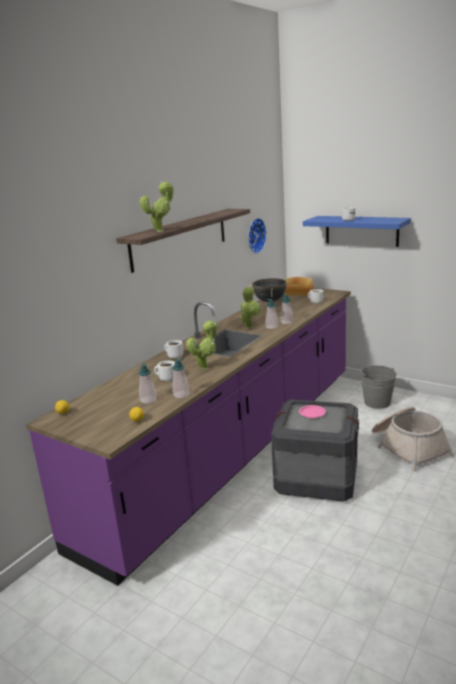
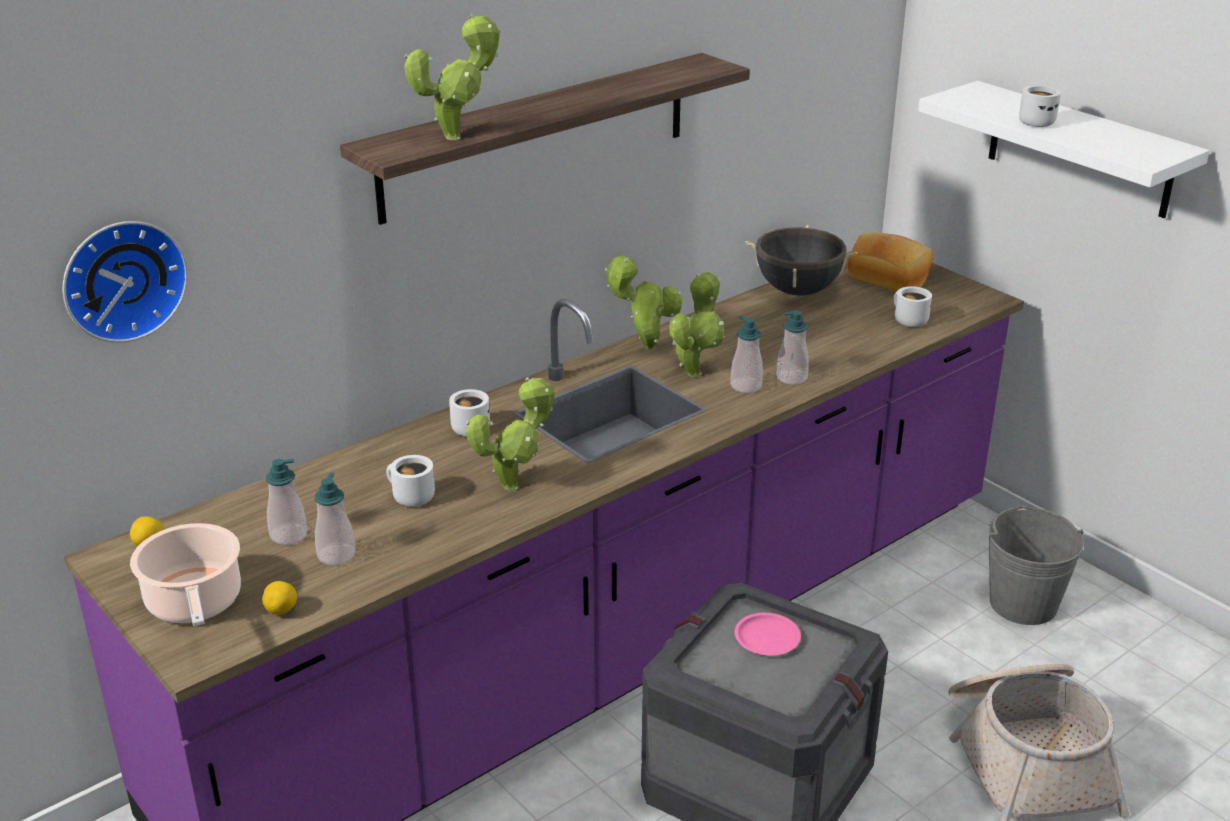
camera: 15 degrees right, 10 degrees up
soap dispenser [172,359,189,398] -> soap dispenser moved to [266,459,307,545]
wall clock [248,218,267,254] -> wall clock moved to [63,221,188,343]
blue shelf [303,216,411,247] -> white shelf [918,81,1210,218]
none -> cooking pot [130,523,241,626]
none -> potted plant [605,255,682,350]

